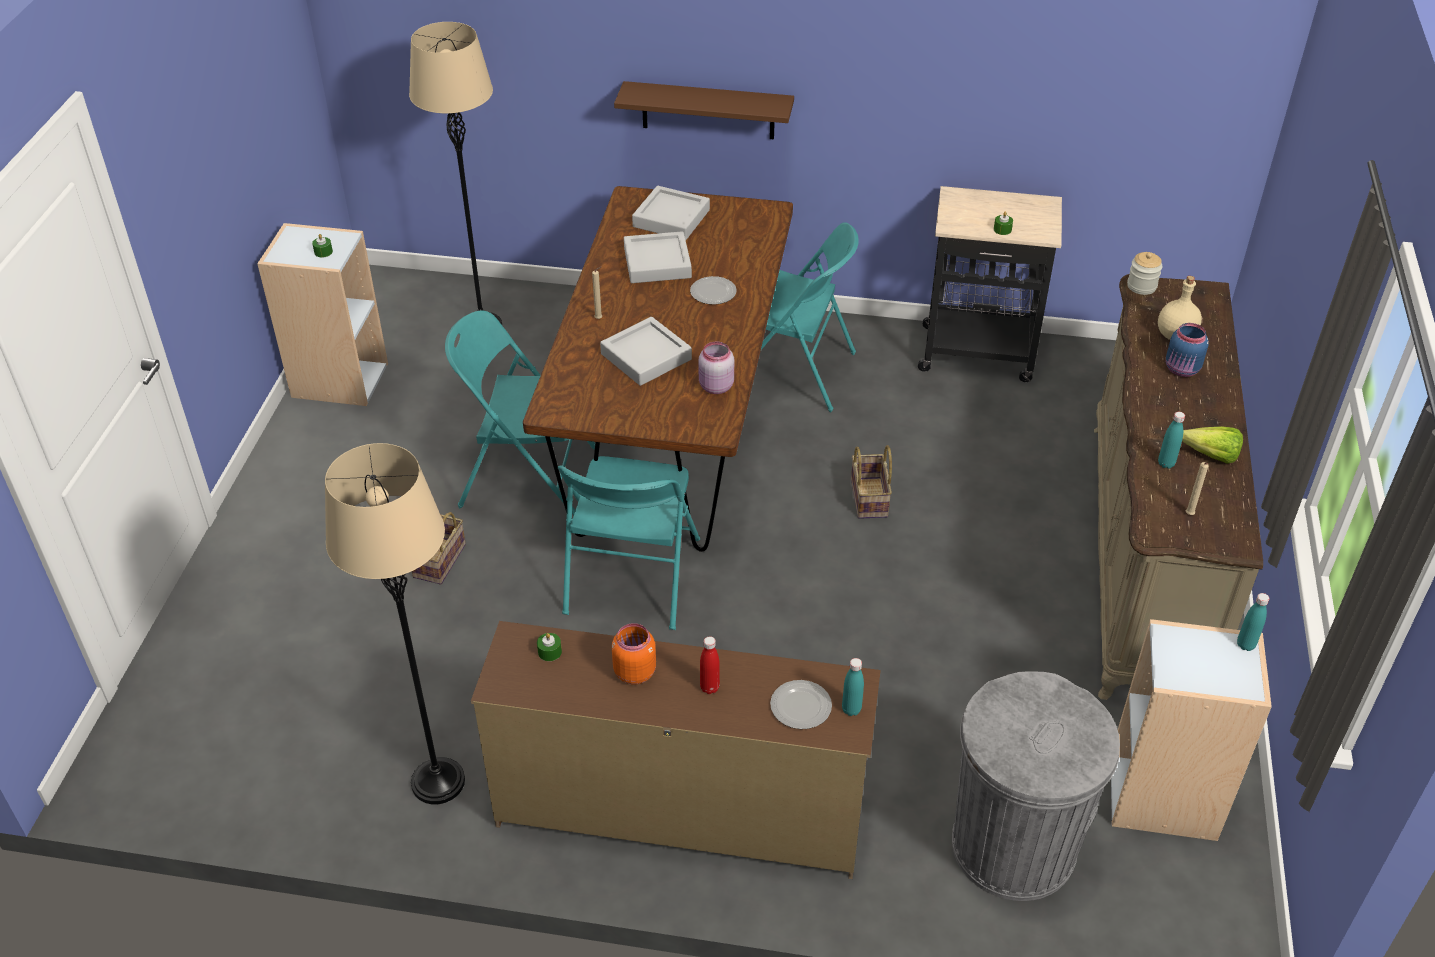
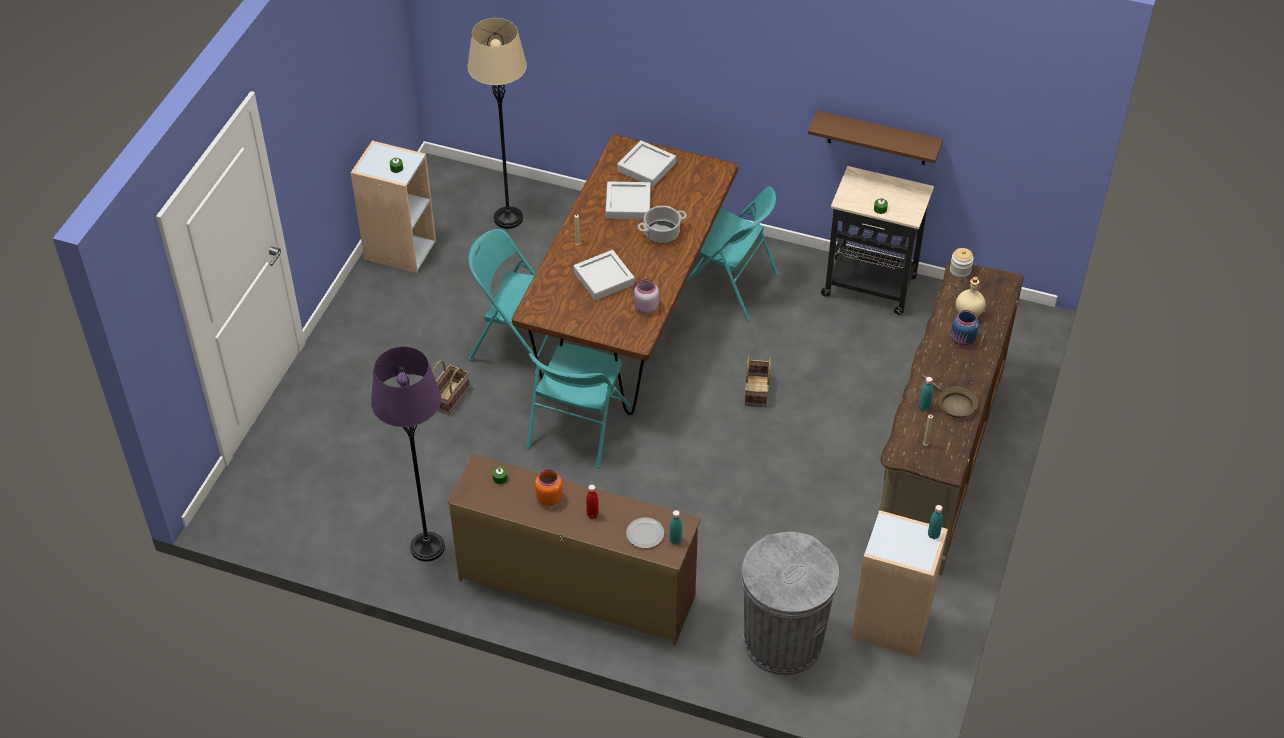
camera: 10 degrees right, 5 degrees up
beige floor lamp [325,443,465,805] -> purple floor lamp [371,346,445,562]
brown shelf [614,81,794,140] -> brown shelf moved to [808,110,943,165]
plate [690,276,737,305] -> cooking pot [638,206,687,244]
lettuce [1182,426,1243,464] -> brown frying pan [922,375,978,418]

